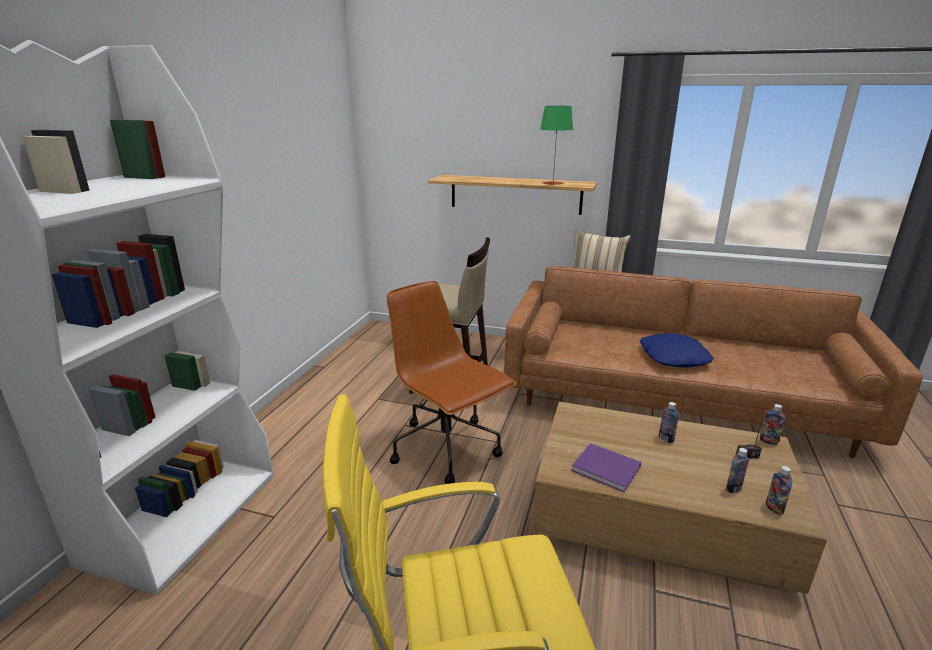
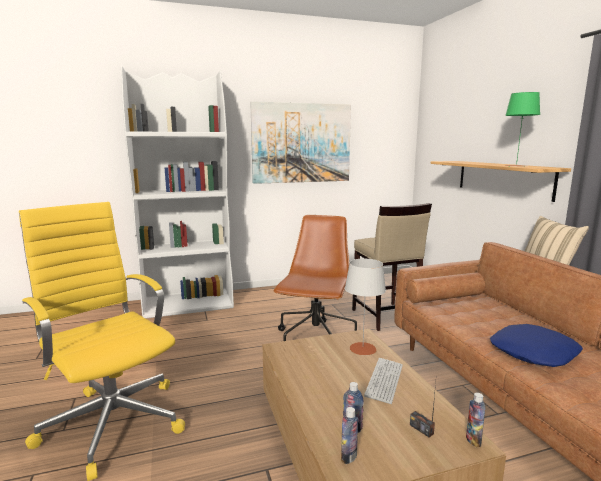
camera: 55 degrees right, 10 degrees down
purple book [571,443,641,492] -> none
bottle [659,402,679,443] -> keyboard [364,358,403,404]
none -> picture [250,101,351,184]
none -> grey table lamp [345,259,386,355]

